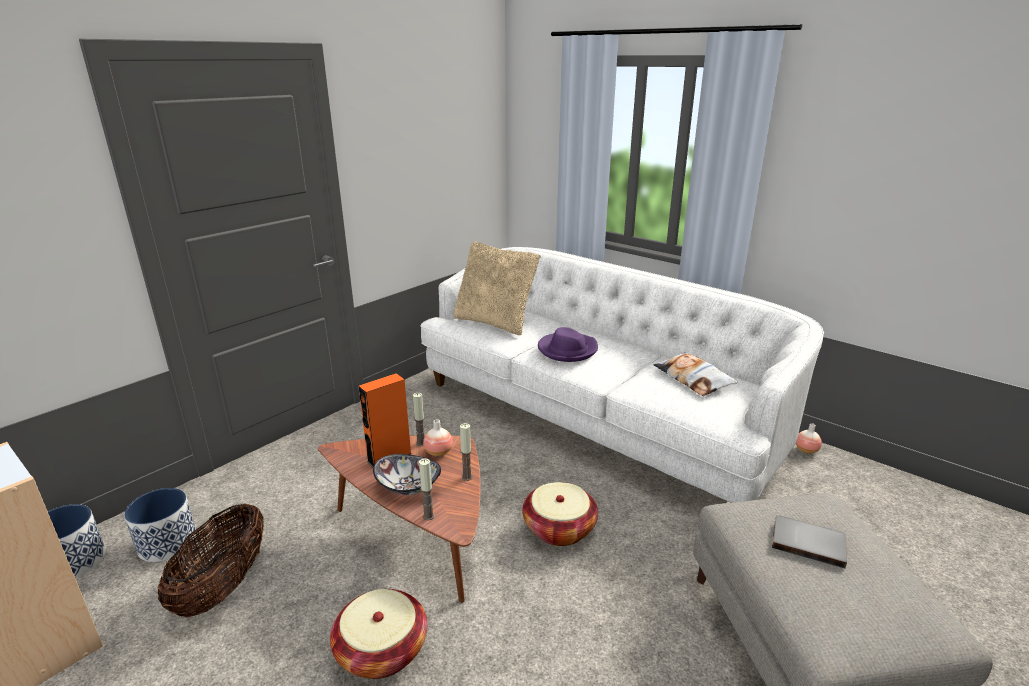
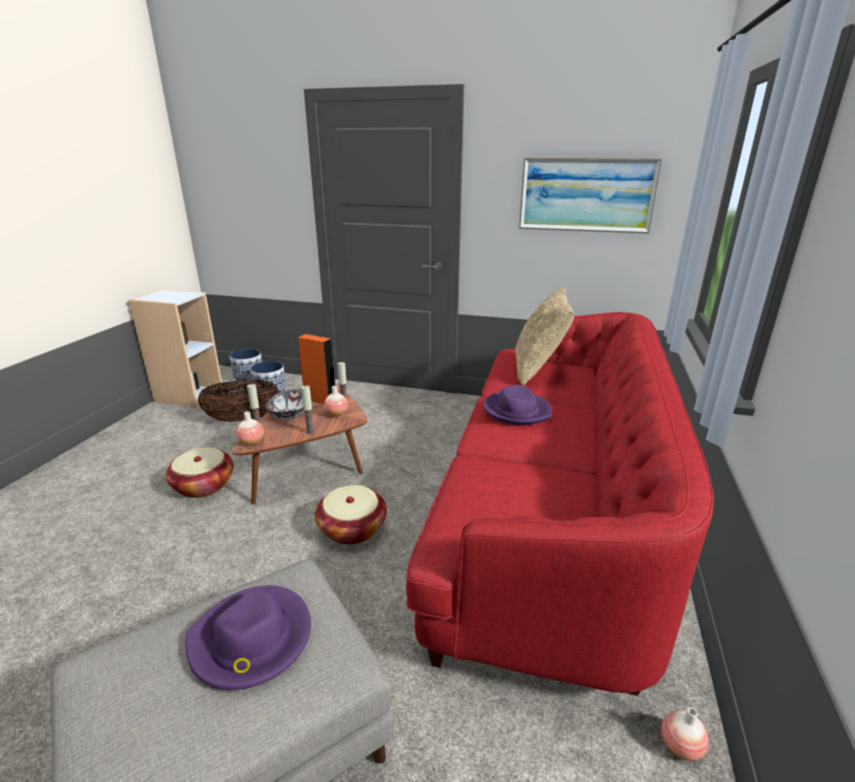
camera: 65 degrees right, 0 degrees up
white sofa [420,247,824,503] -> red sofa [406,312,714,696]
pillow [654,352,738,396] -> none
grey book [772,515,847,568] -> purple hat [186,585,311,690]
none -> vase [236,411,264,445]
none -> picture [519,158,663,234]

